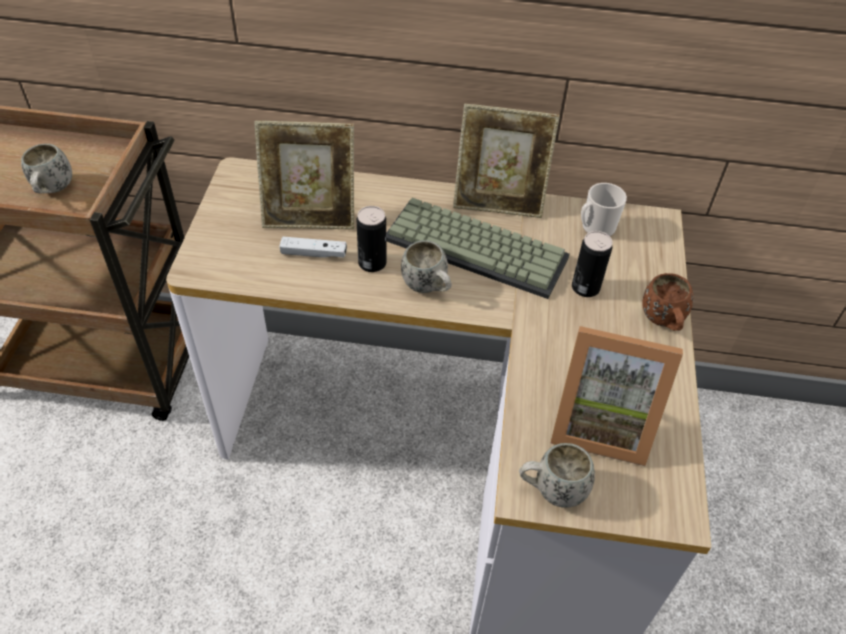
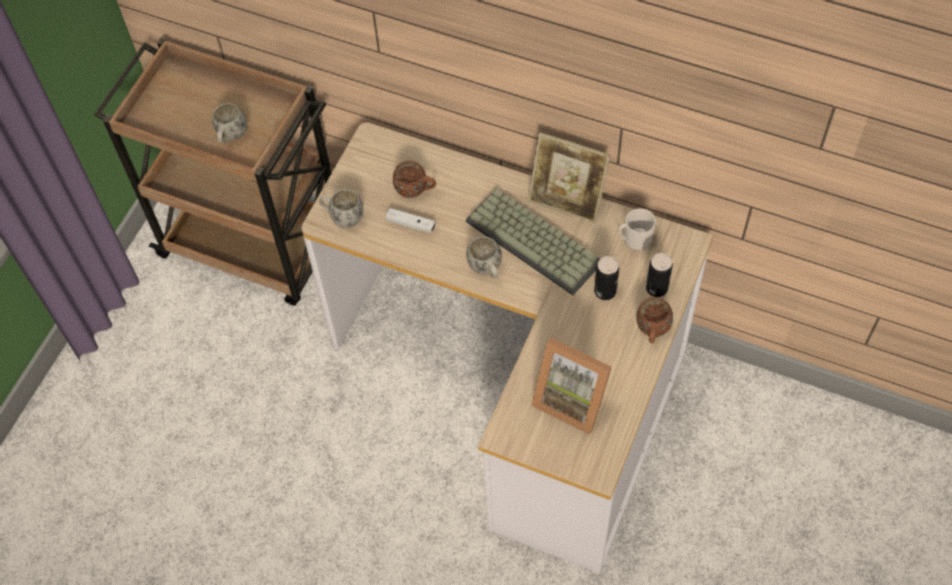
camera: 20 degrees right, 10 degrees up
picture frame [254,121,354,230] -> brown mug [393,161,436,198]
can [357,206,386,272] -> can moved to [646,253,673,297]
white mug [519,443,595,508] -> white mug moved to [319,189,363,228]

